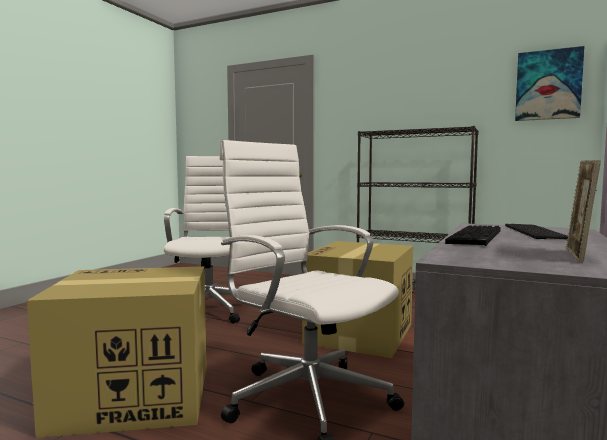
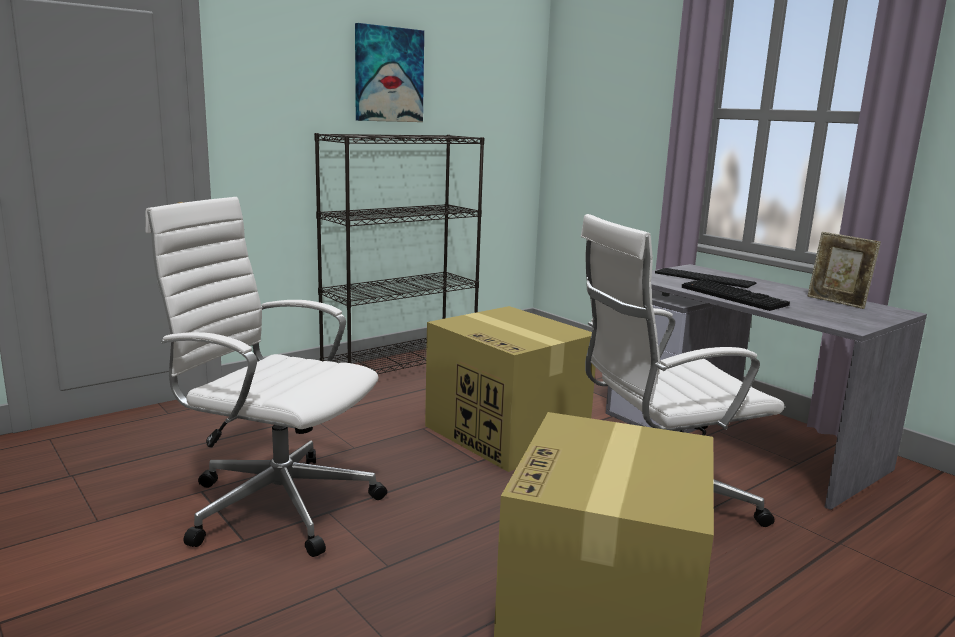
camera: 65 degrees left, 10 degrees up
picture [515,46,585,121] -> picture moved to [355,23,424,122]

